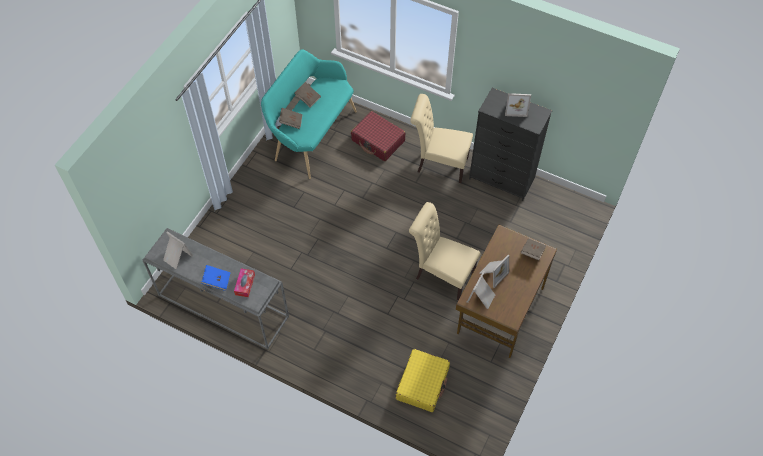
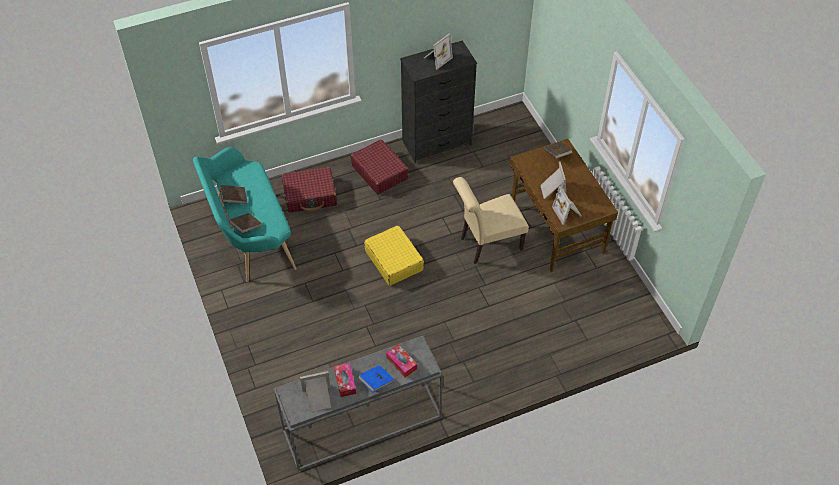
camera: 50 degrees left, 5 degrees down
yellow suitcase [396,349,450,412] -> yellow suitcase moved to [364,225,424,286]
beige chair [410,94,473,183] -> red suitcase [351,139,409,194]
none -> tissue box [334,363,356,397]

